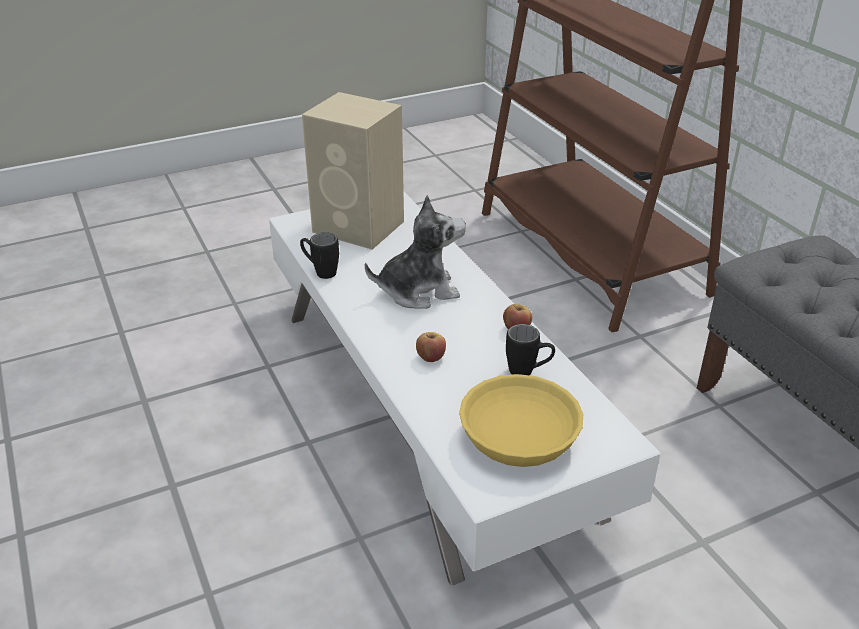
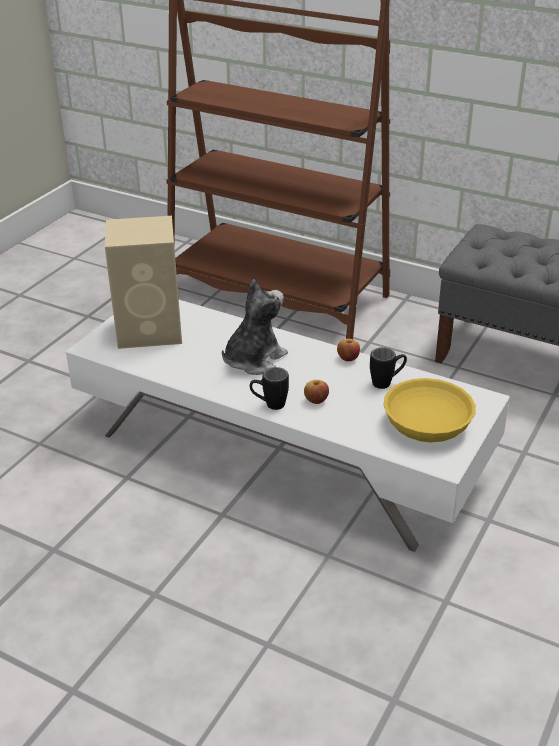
camera: 35 degrees left, 0 degrees up
black mug [300,232,339,279] -> black mug moved to [250,367,289,410]

